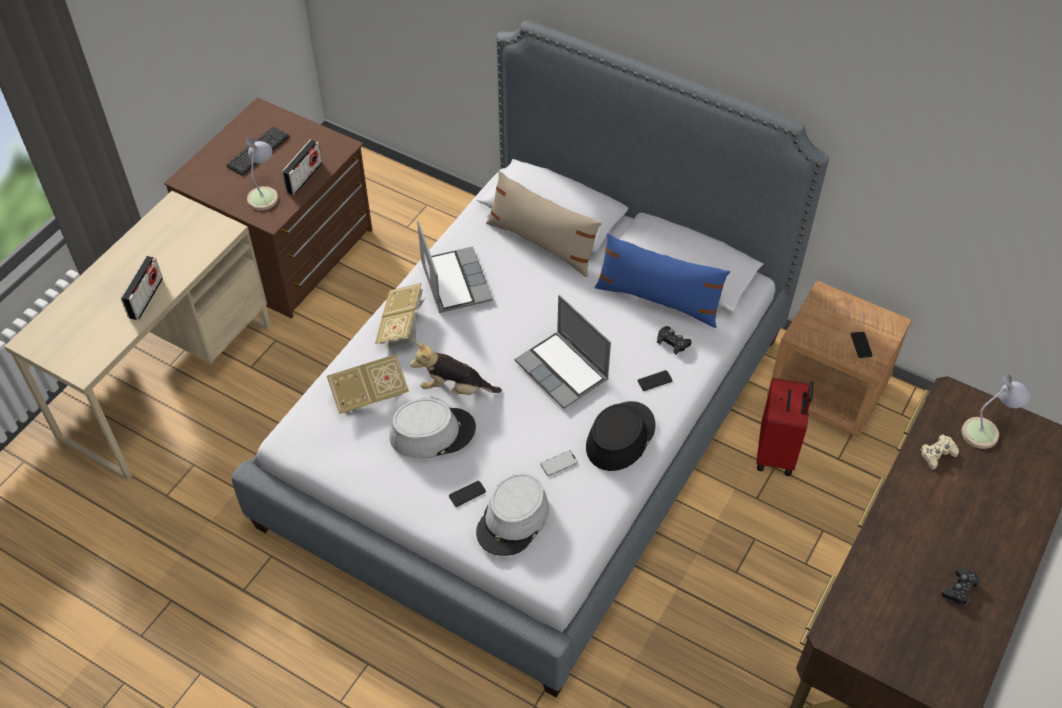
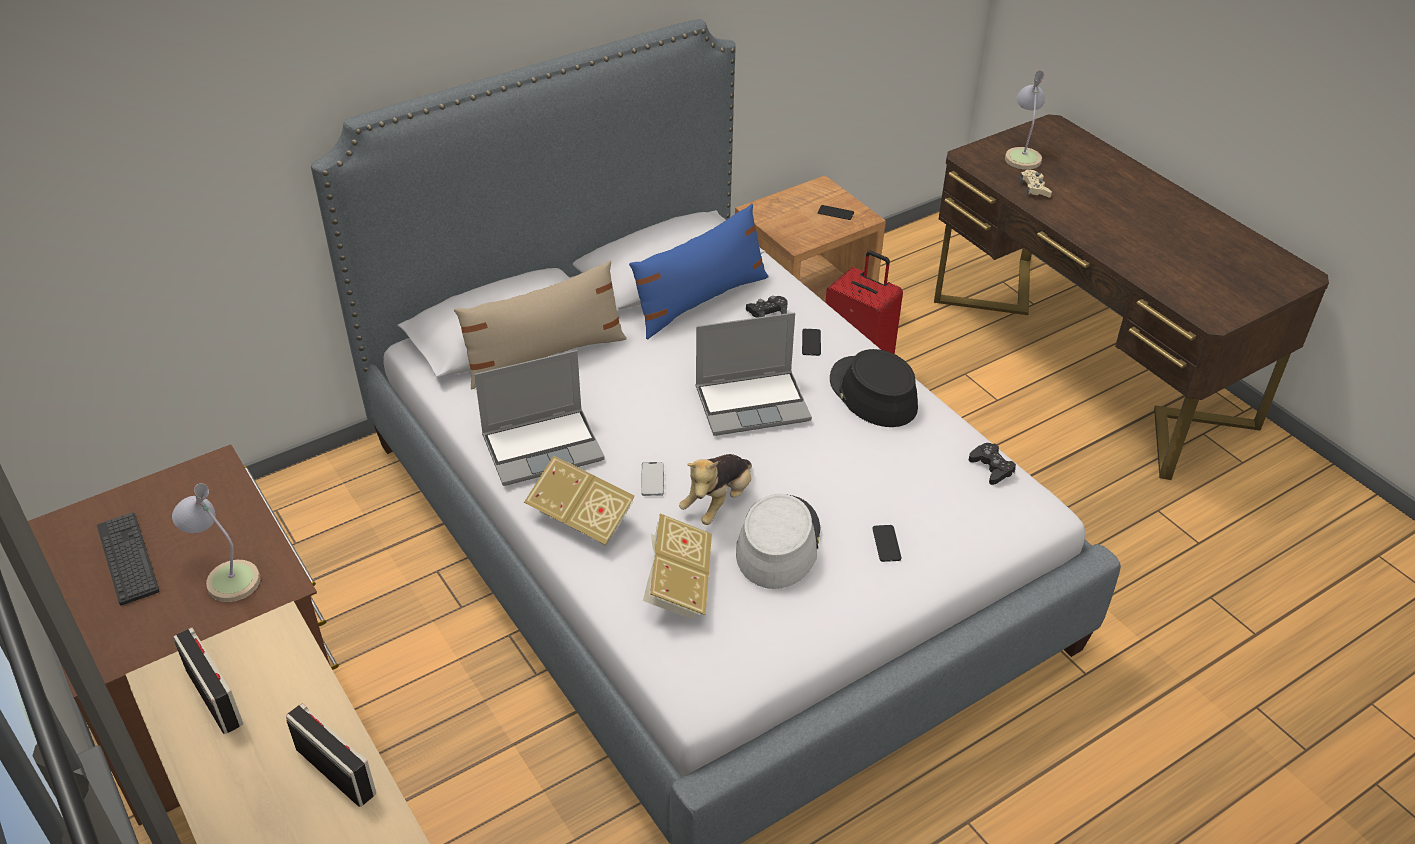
camera: 65 degrees left, 10 degrees down
radio [282,139,322,195] -> radio moved to [174,628,243,734]
laptop [417,221,493,313] -> laptop turned 150 degrees clockwise [474,350,605,486]
grey hat [476,473,549,556] -> none
phone [540,450,578,476] -> phone moved to [641,462,664,496]
black game controller [941,567,981,607] -> black game controller moved to [969,443,1016,485]

